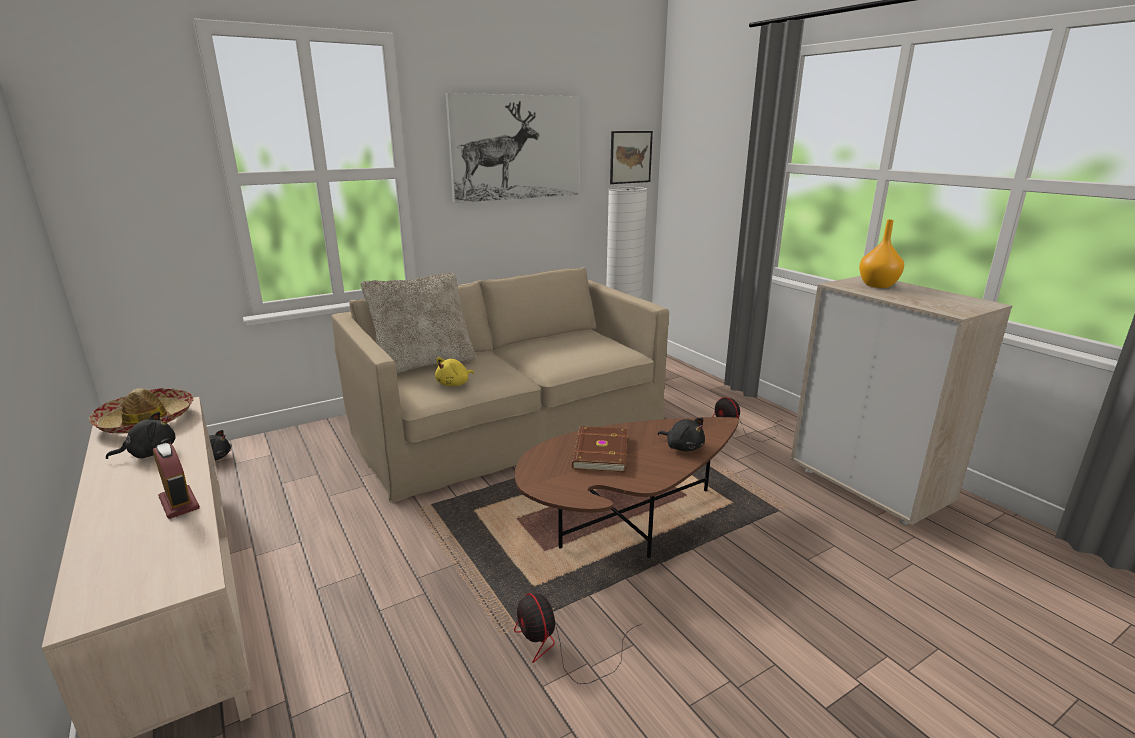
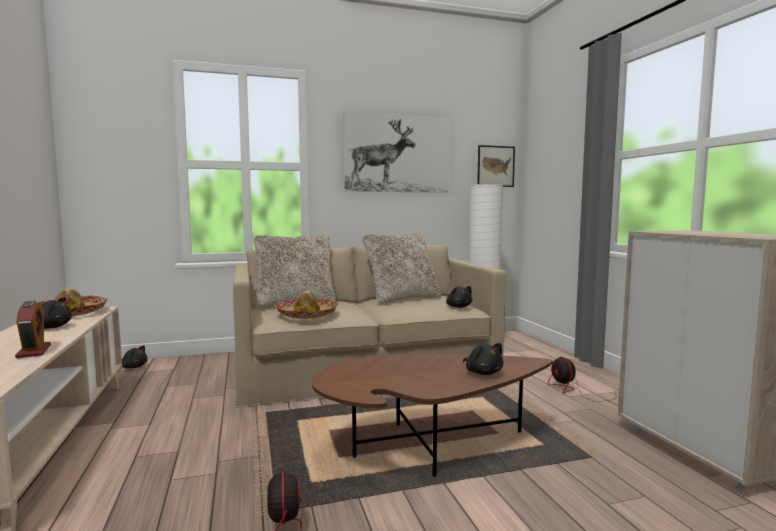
camera: 15 degrees right, 15 degrees down
yellow plush toy [435,357,474,386] -> hat [275,291,338,319]
brown book [572,426,628,472] -> none
orange vase [859,220,904,288] -> none
none -> beige pillow [361,233,441,304]
none -> black plush toy [446,286,473,308]

